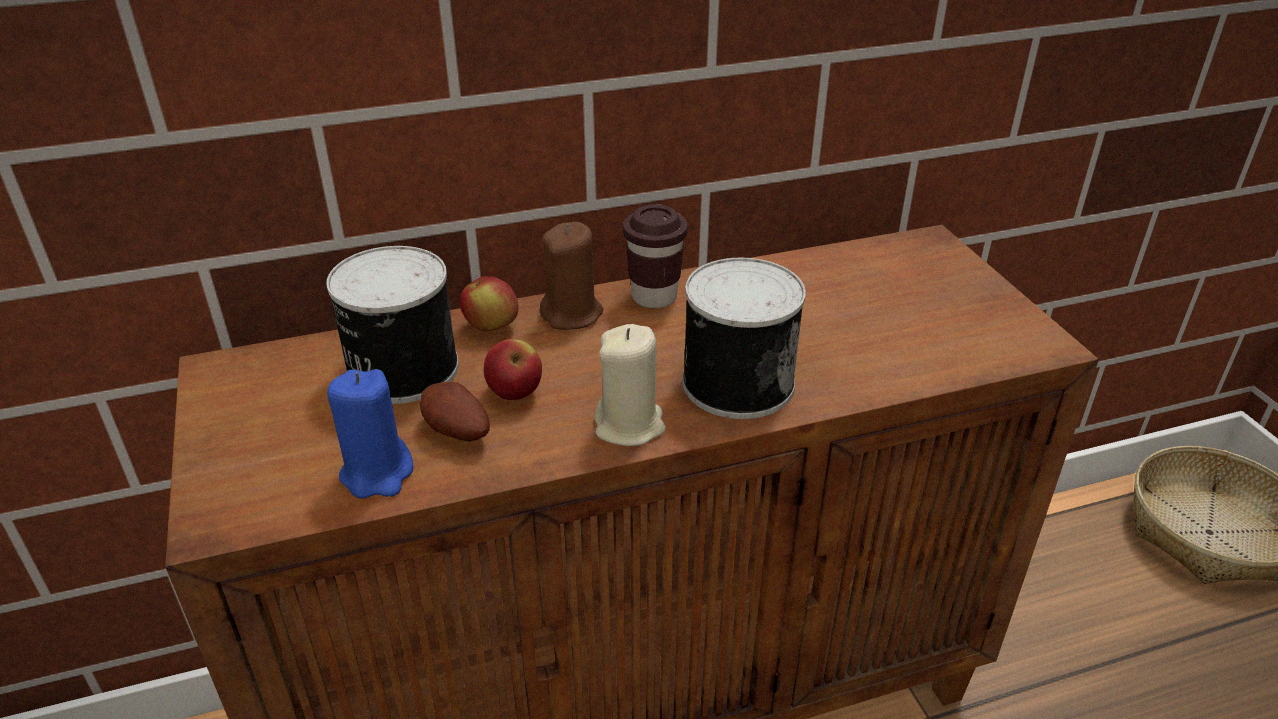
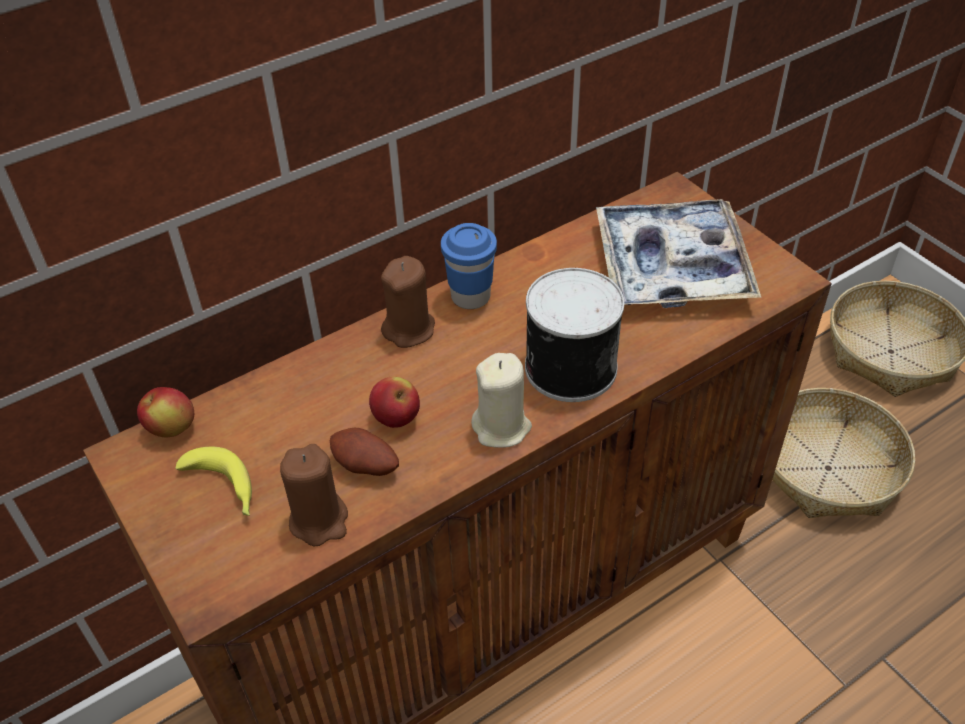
camera: 15 degrees left, 10 degrees up
can [326,246,459,404] -> none
blue candle [327,369,413,499] -> brown candle [280,444,348,547]
apple [460,276,519,331] -> apple moved to [137,387,194,438]
brown cup [623,204,688,308] -> blue cup [441,223,497,309]
none -> banana [175,447,252,516]
none -> tray [596,199,761,308]
none -> basket [772,388,915,518]

